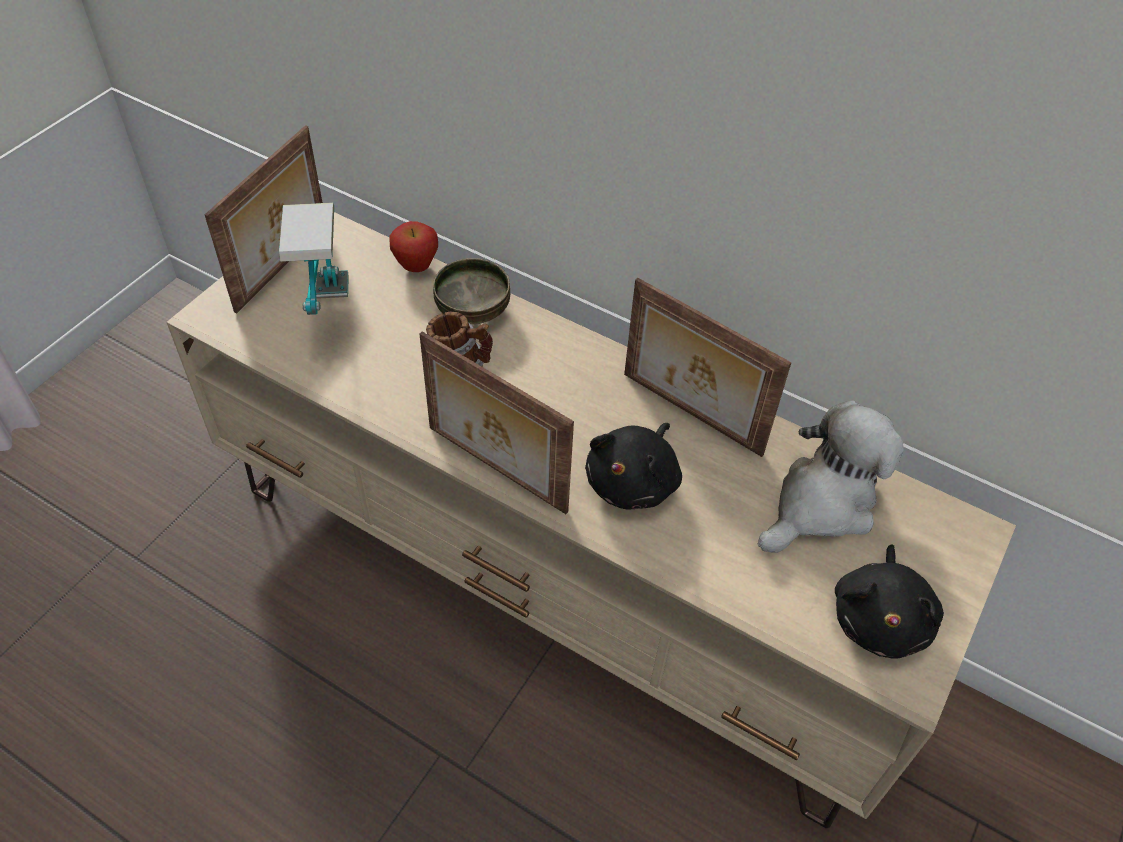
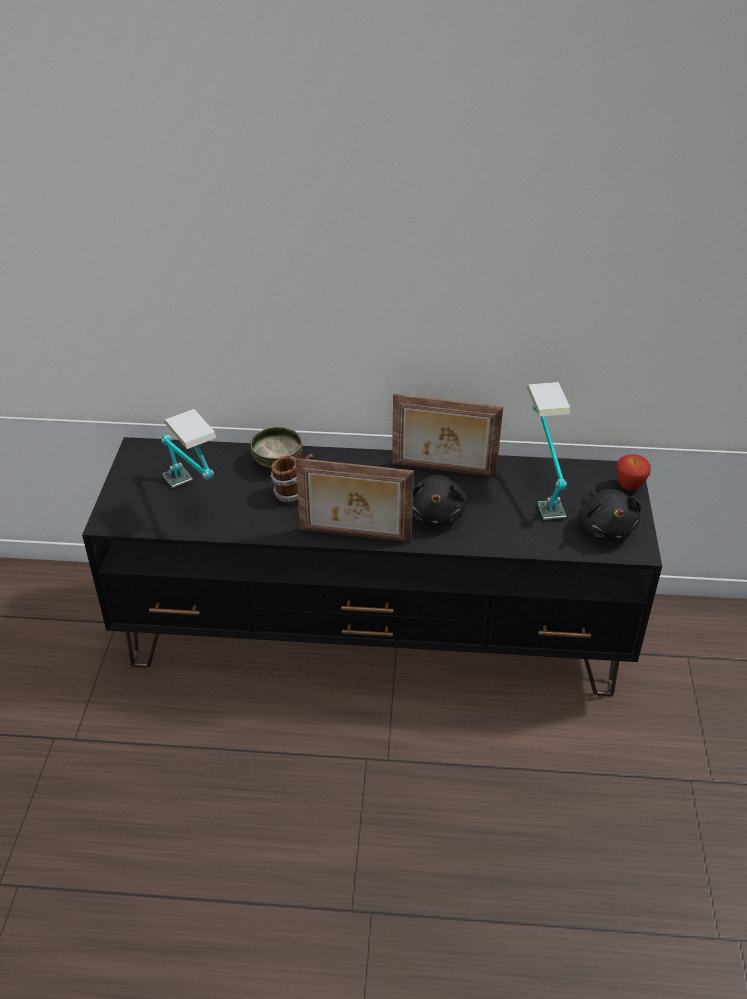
camera: 25 degrees left, 10 degrees down
beige tv stand [166,212,1016,828] -> black tv stand [82,437,662,696]
picture frame [204,125,323,313] -> none
apple [390,221,438,272] -> apple moved to [616,454,651,490]
plush toy [758,400,904,553] -> table lamp [527,382,571,520]

